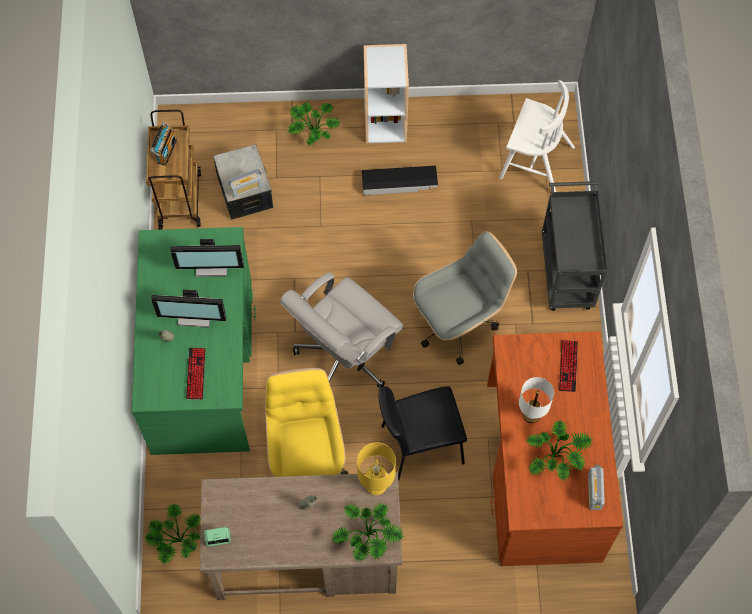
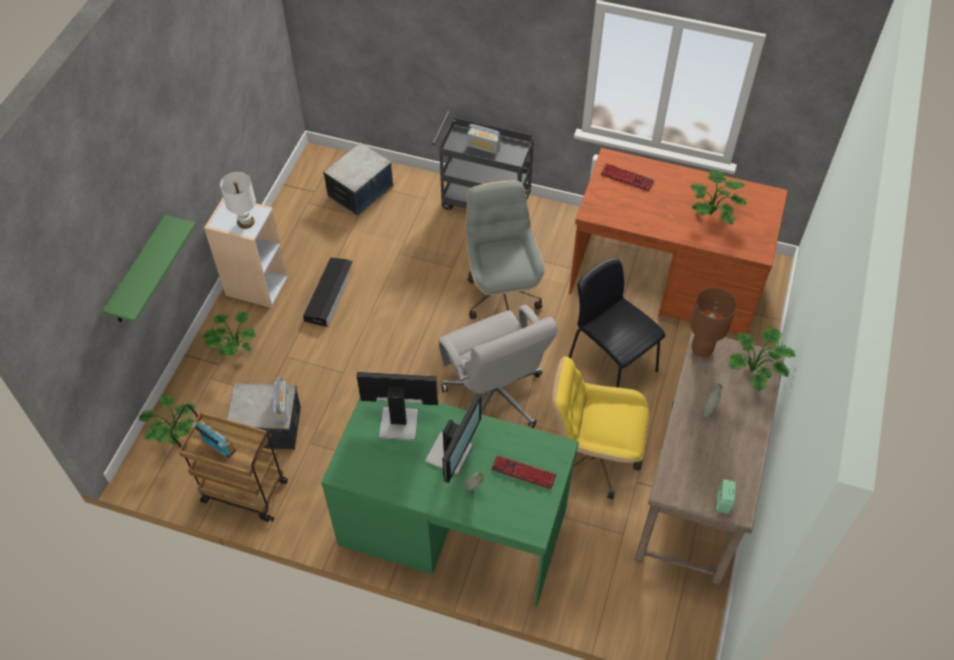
camera: 70 degrees left, 10 degrees down
potted plant [145,503,201,565] -> potted plant moved to [139,394,196,445]
monitor [170,239,244,277] -> monitor turned 105 degrees counterclockwise [357,372,438,441]
yellow table lamp [357,442,396,495] -> brown table lamp [690,287,737,357]
black chair [379,386,467,481] -> black chair turned 135 degrees clockwise [569,257,665,387]
white chair [499,80,575,192] -> storage box [323,142,393,216]
white table lamp [519,377,554,423] -> white table lamp moved to [220,172,256,229]
radio [588,465,605,510] -> radio moved to [467,124,501,154]
none -> green shelf [102,215,196,322]

